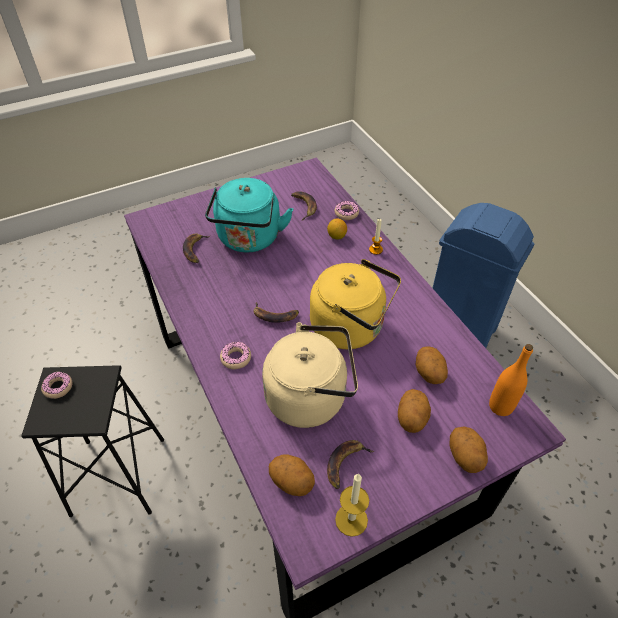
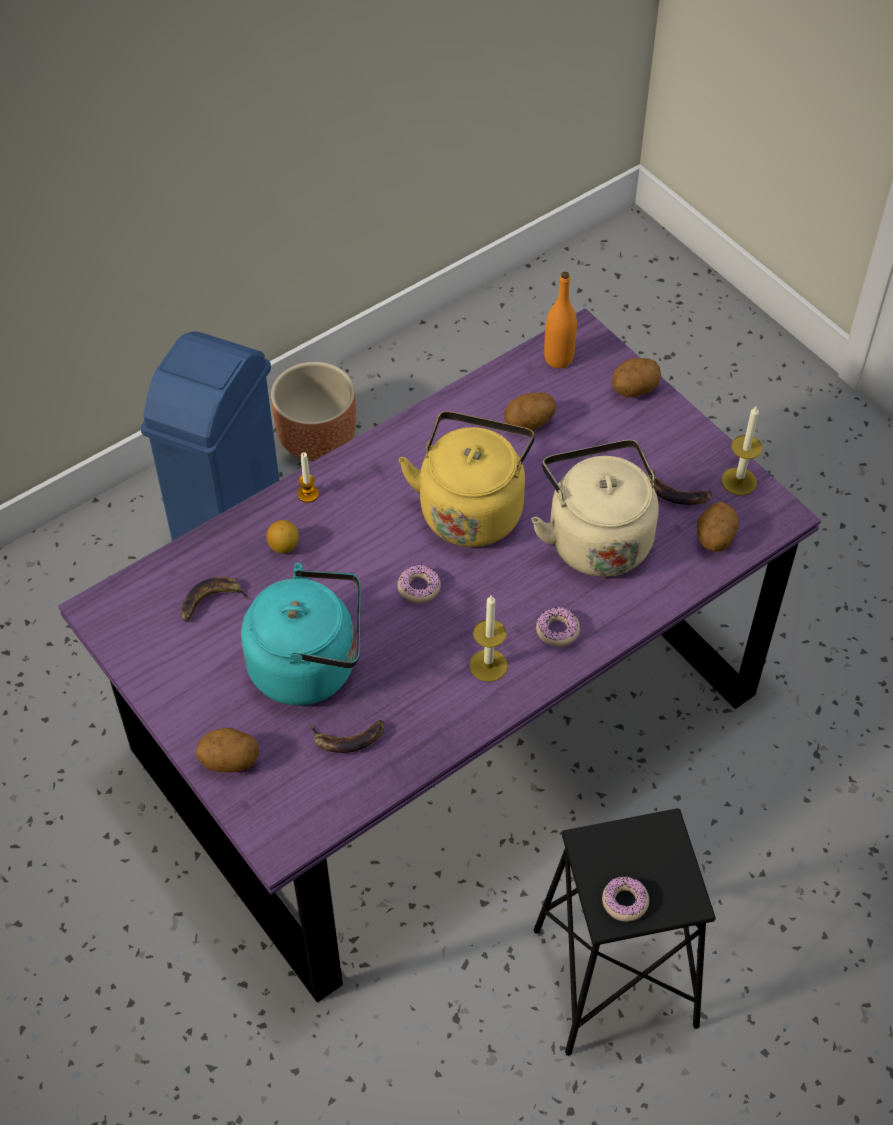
camera: 100 degrees left, 5 degrees up
banana [253,302,299,323] -> none
donut [335,201,359,220] -> donut moved to [397,565,441,604]
potato [398,389,431,433] -> potato moved to [196,728,259,772]
none -> brown planter [271,362,356,461]
none -> candle [469,594,508,682]

